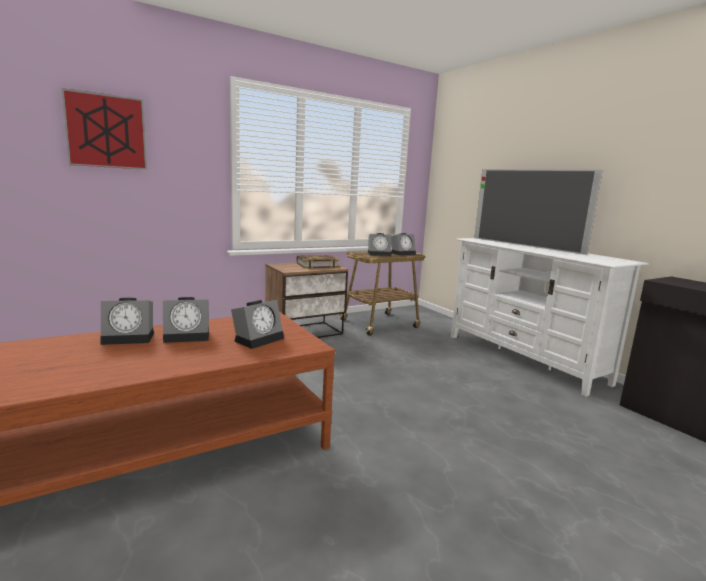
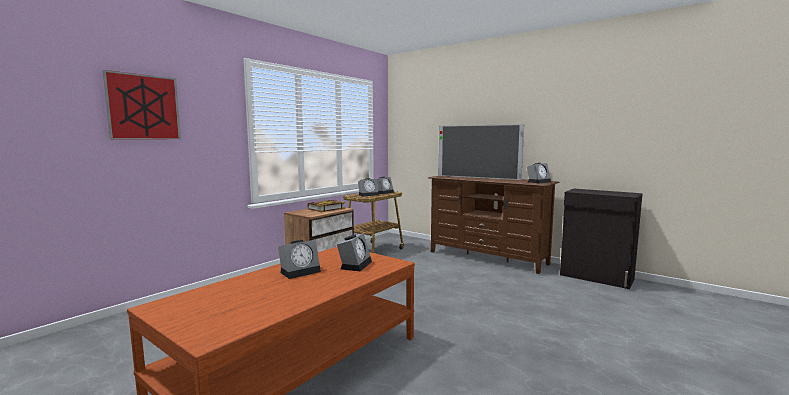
camera: 20 degrees left, 5 degrees down
alarm clock [101,298,154,345] -> alarm clock moved to [527,163,551,183]
white tv stand [451,238,649,397] -> brown tv stand [428,176,560,274]

